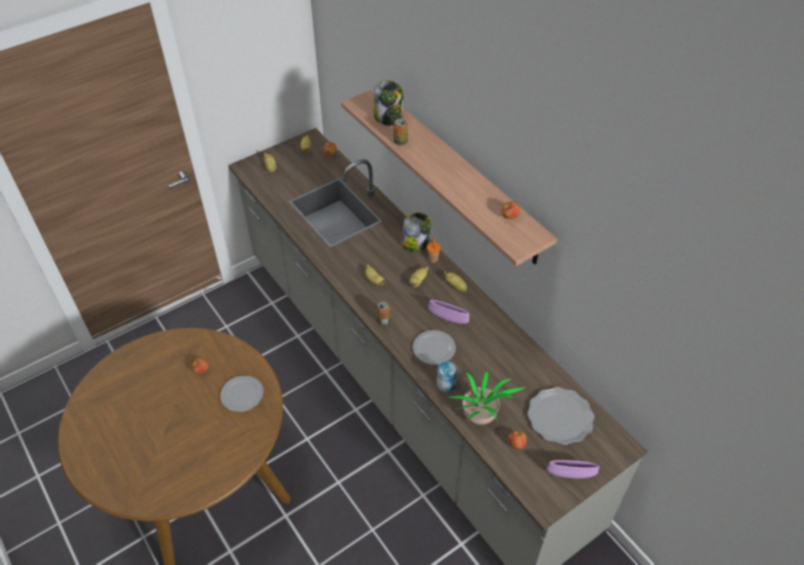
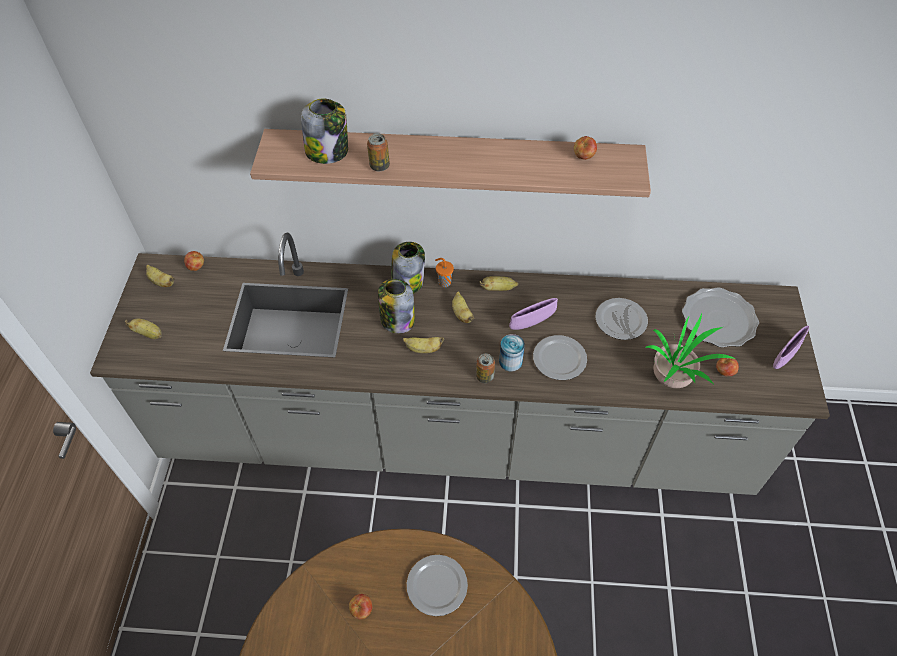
camera: 50 degrees left, 5 degrees up
can [437,361,457,392] -> can moved to [499,334,525,372]
none -> jar [378,279,415,334]
none -> plate [595,298,648,340]

